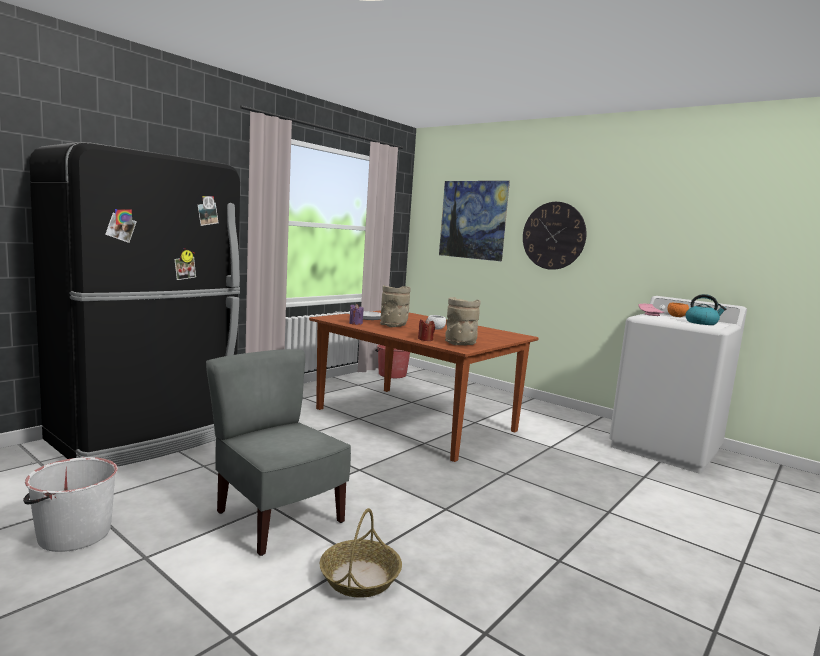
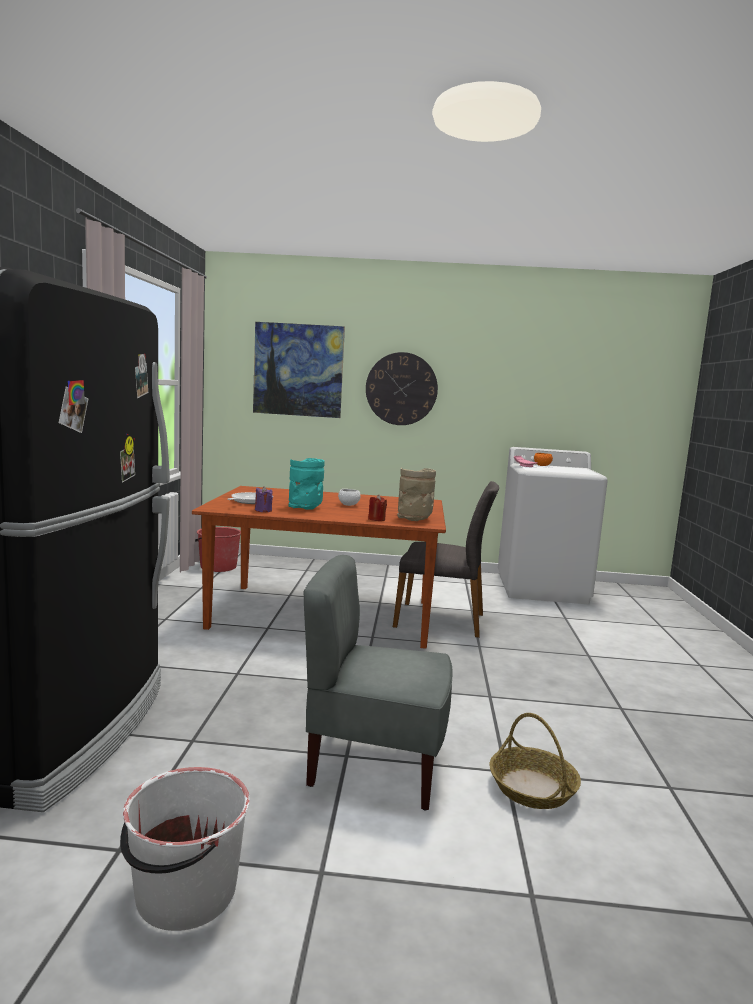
camera: 35 degrees left, 0 degrees up
beige vase [380,285,411,327] -> turquoise vase [289,458,325,510]
kettle [686,294,726,325] -> none
none -> grey chair [393,481,499,638]

